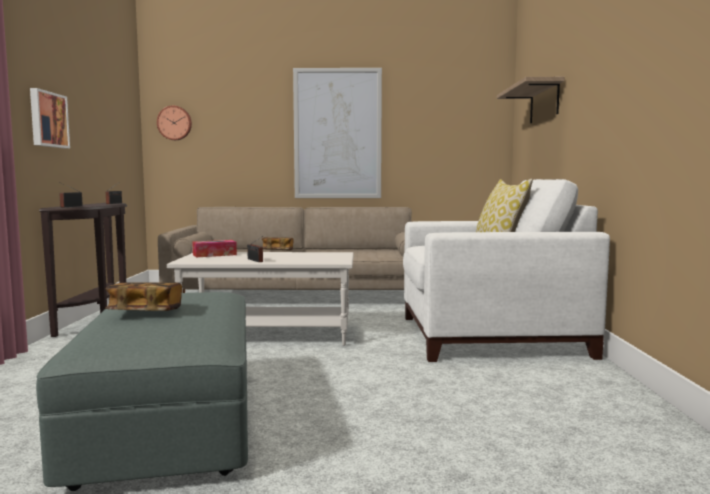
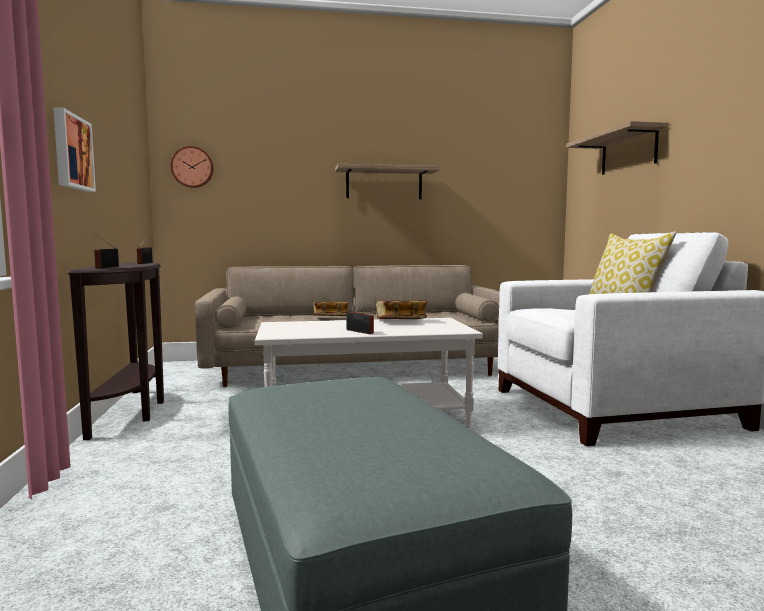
camera: 10 degrees left, 0 degrees up
book [105,282,182,311] -> book moved to [376,300,427,319]
tissue box [192,240,237,258] -> none
picture [293,68,382,198] -> shelf [335,164,441,199]

